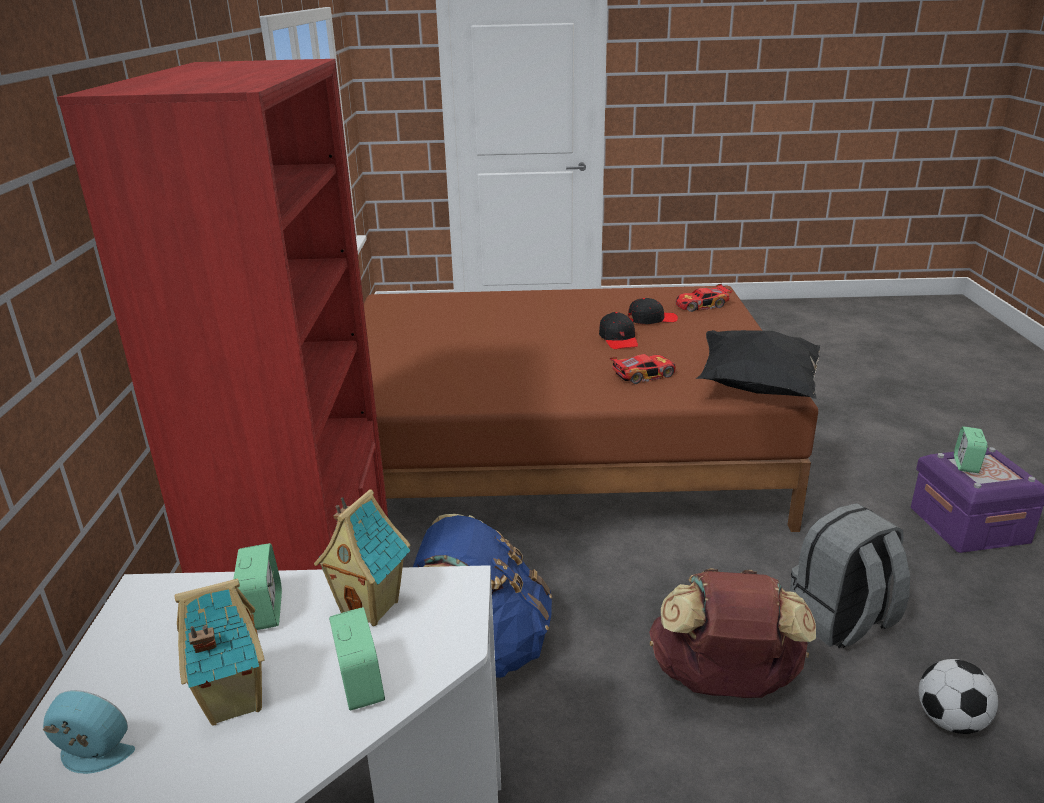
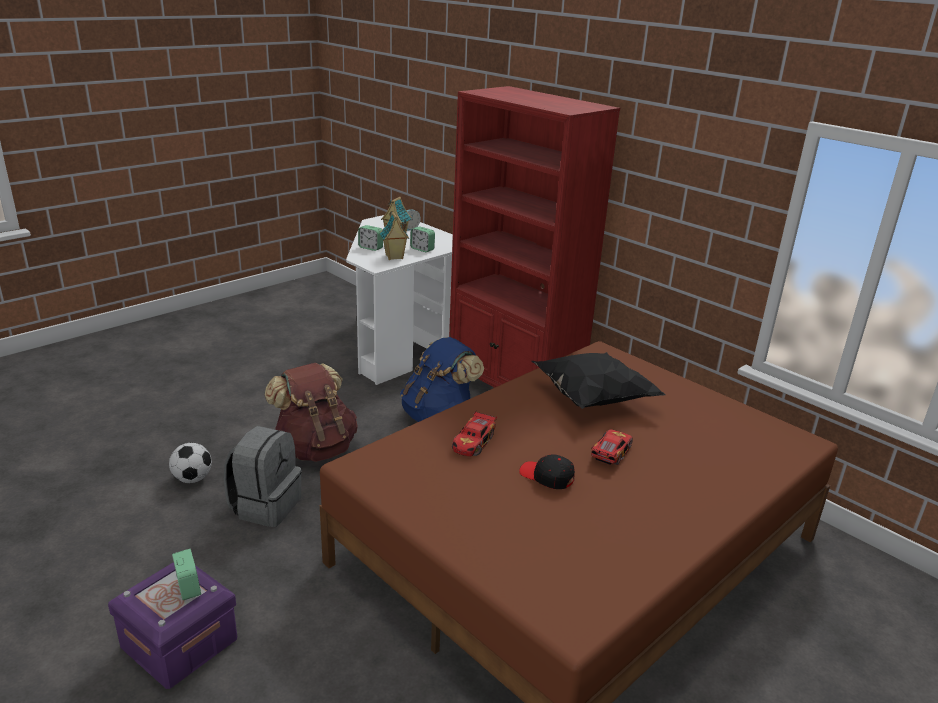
camera: 135 degrees right, 0 degrees up
black cap [628,298,678,324] -> none
toy car [676,284,733,312] -> toy car moved to [591,429,633,465]
black pillow [696,330,820,399] -> black pillow moved to [531,352,665,409]

